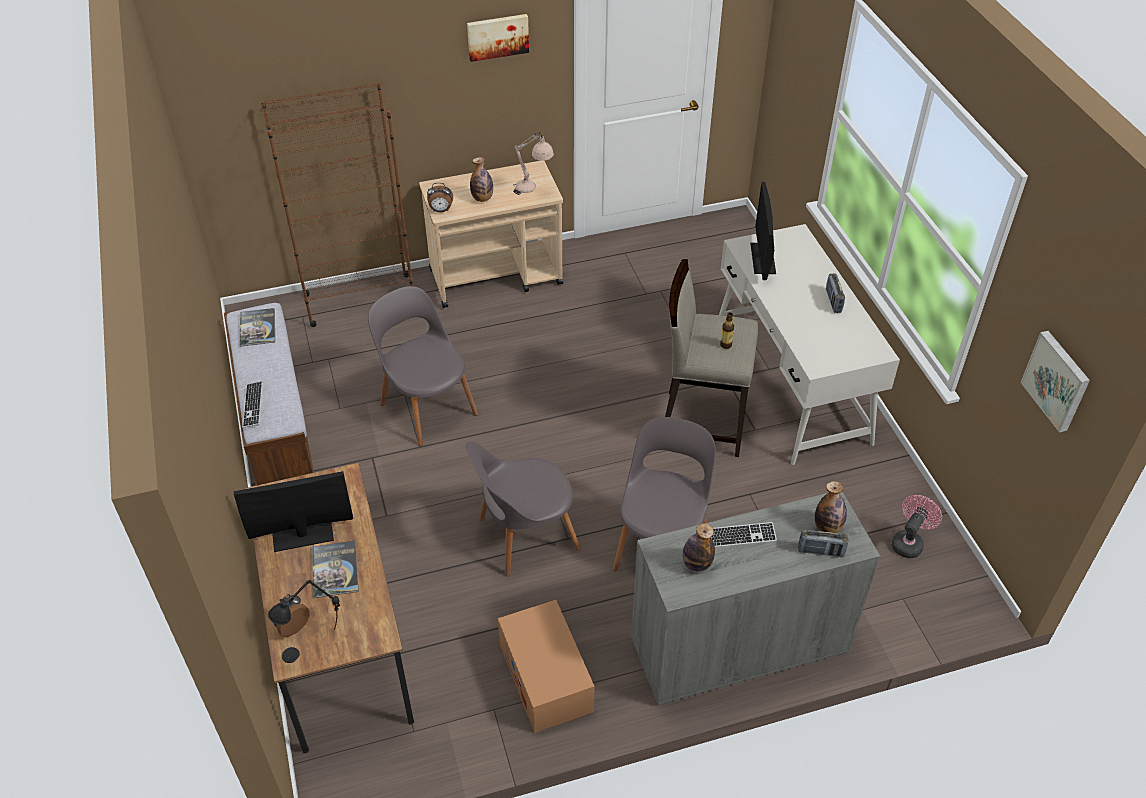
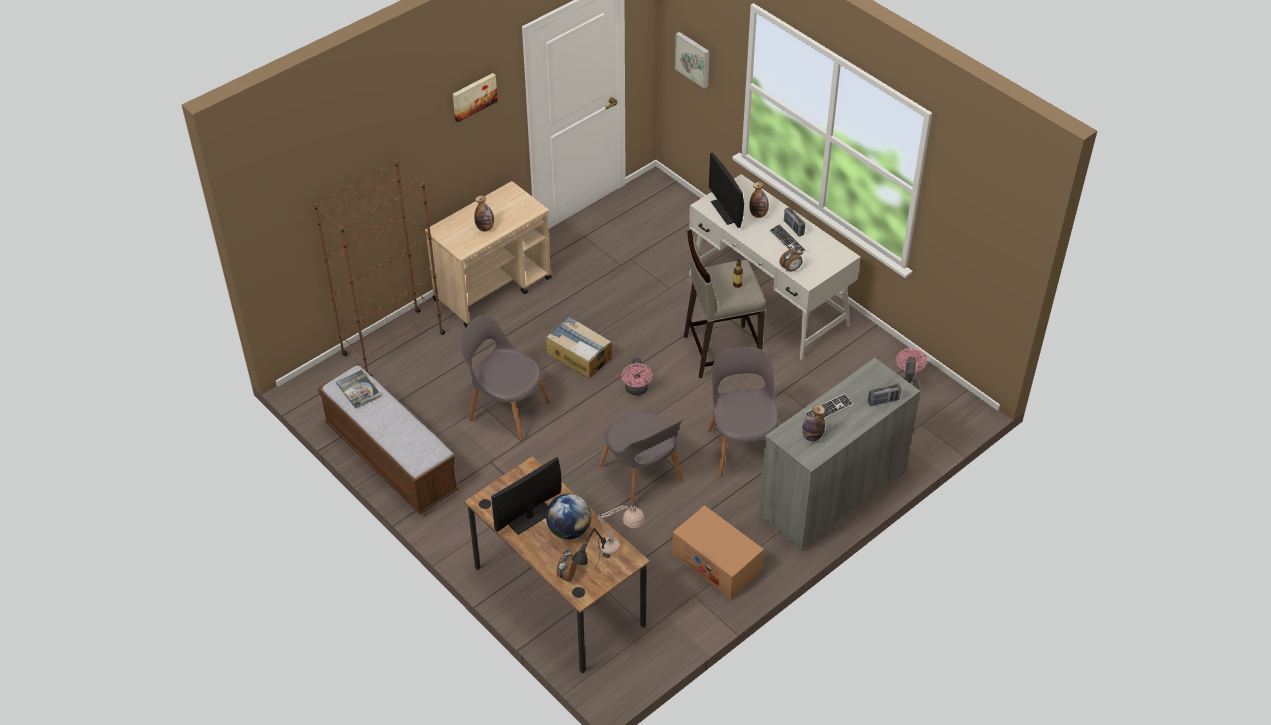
camera: 25 degrees left, 0 degrees up
keyboard [242,381,263,428] -> keyboard moved to [769,224,806,252]
book [312,541,359,598] -> globe [546,494,592,539]
alarm clock [427,183,453,212] -> alarm clock moved to [779,247,803,272]
grey chair [466,441,581,576] -> grey chair turned 75 degrees counterclockwise [598,412,684,506]
beige table lamp [513,132,554,195] -> beige table lamp moved to [597,503,645,558]
bottle [815,481,847,533] -> bottle moved to [749,182,769,218]
picture [1020,331,1090,432] -> picture moved to [675,32,710,88]
none -> cardboard box [546,316,612,378]
none -> pink fan [622,358,653,395]

